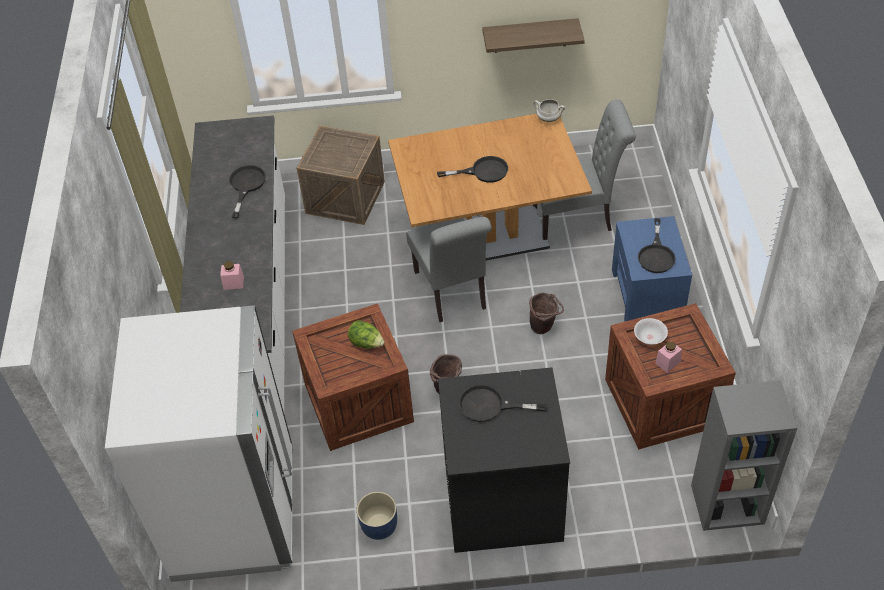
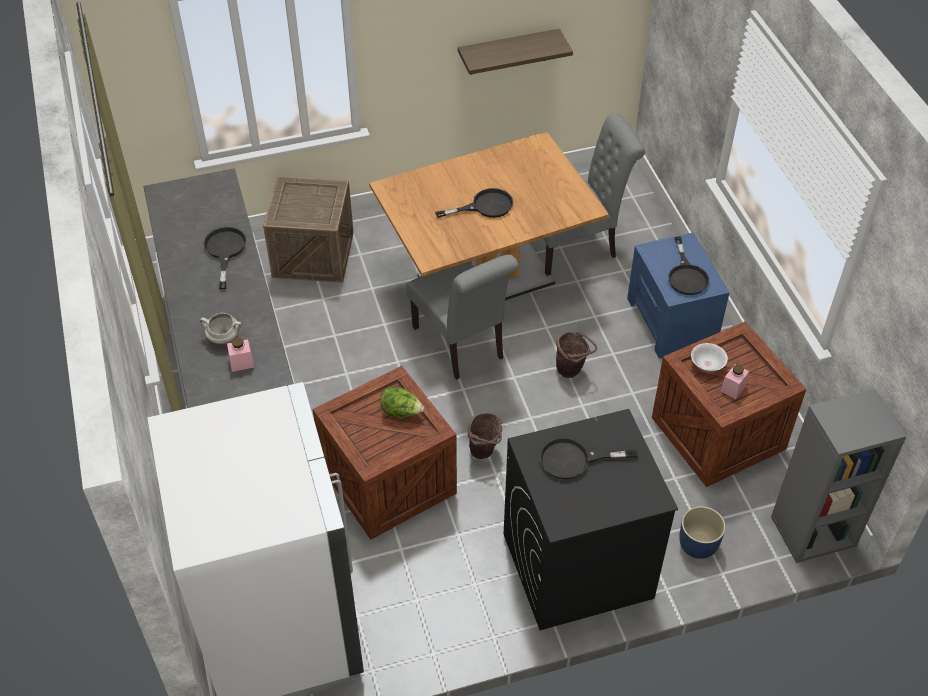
camera: 15 degrees left, 0 degrees up
blue planter [356,492,397,540] -> blue planter moved to [679,506,726,559]
white cooking pot [533,99,565,122] -> white cooking pot moved to [200,313,241,344]

